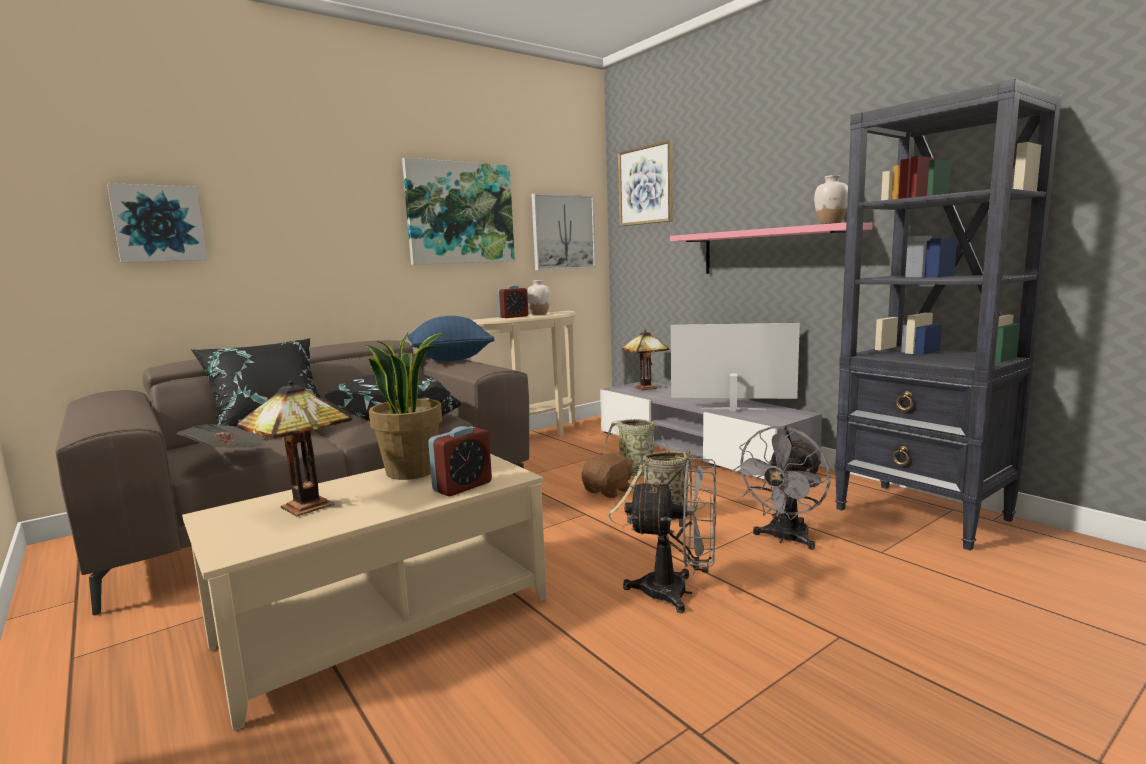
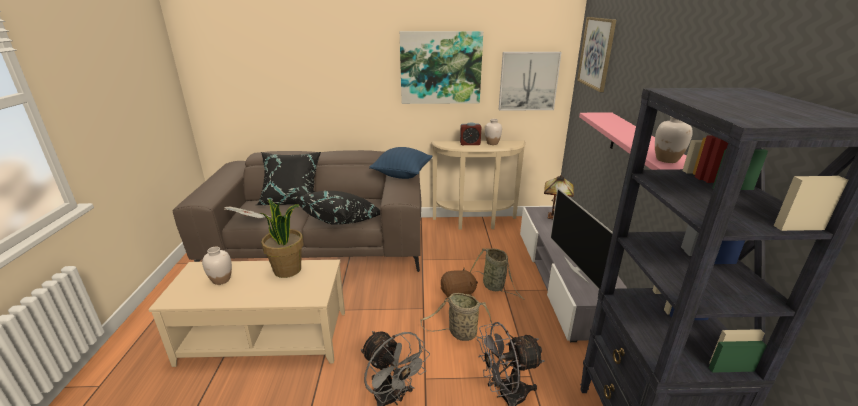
camera: 35 degrees right, 15 degrees up
picture [107,183,207,262] -> none
table lamp [237,380,352,516] -> white vase [202,247,232,285]
alarm clock [428,426,492,496] -> none
television [671,323,800,411] -> television turned 150 degrees counterclockwise [550,188,613,289]

